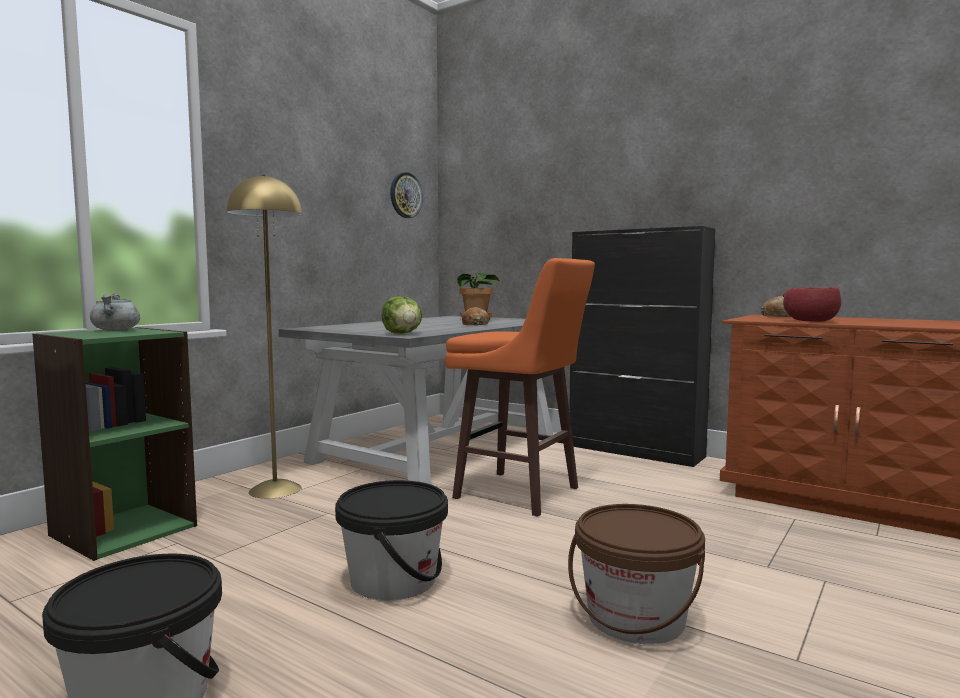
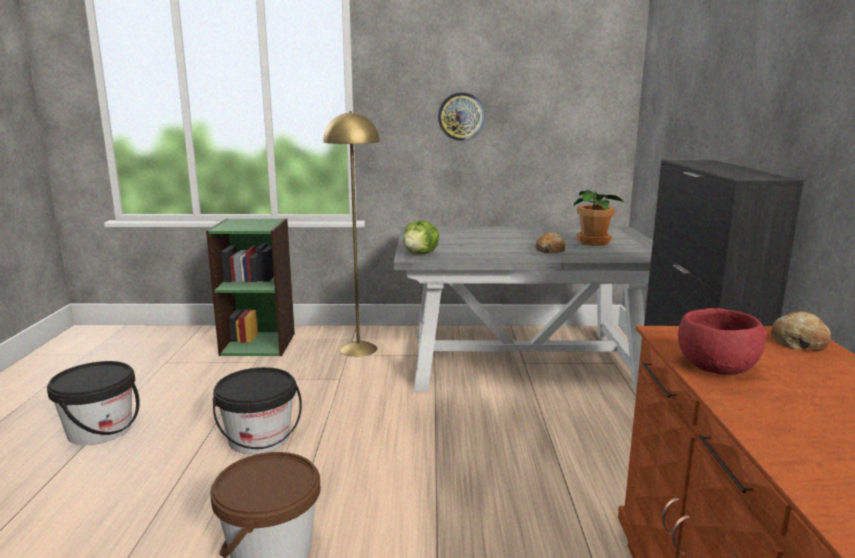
camera: 55 degrees right, 10 degrees up
grey cooking pot [90,293,140,331] -> none
wall clock [390,172,423,218] -> wall clock moved to [438,92,485,141]
orange stool [445,258,595,517] -> none

